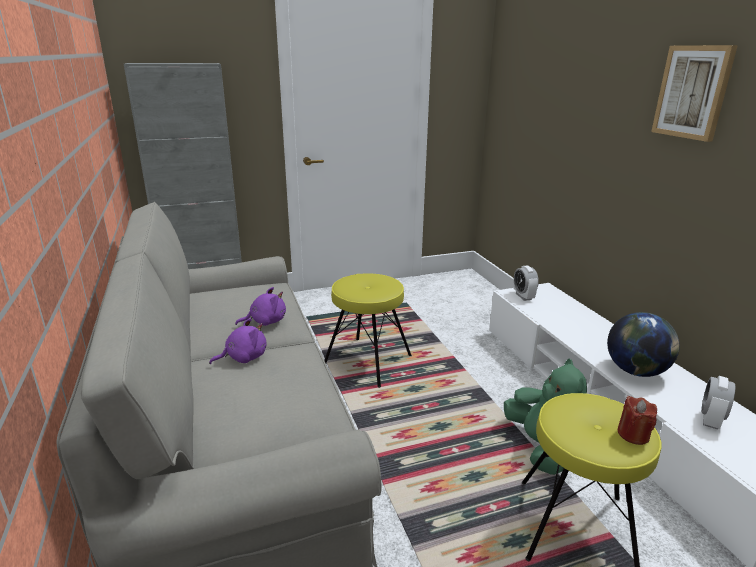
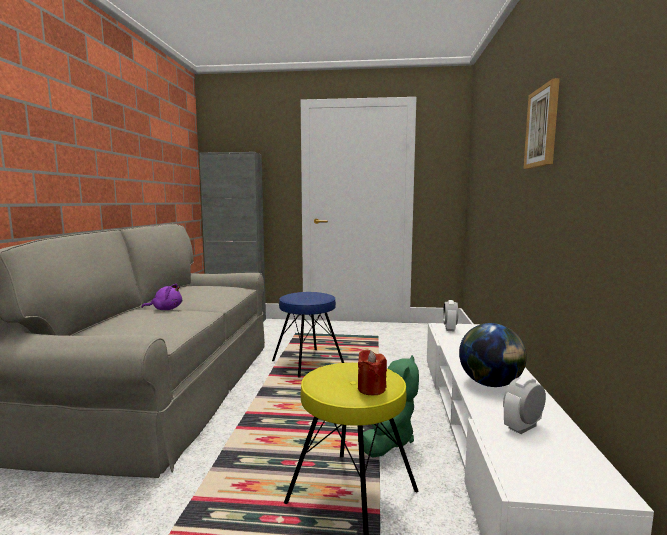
camera: 25 degrees right, 15 degrees down
purple plush toy [235,287,286,326] -> none
yellow stool [324,273,412,388] -> blue stool [272,292,344,378]

